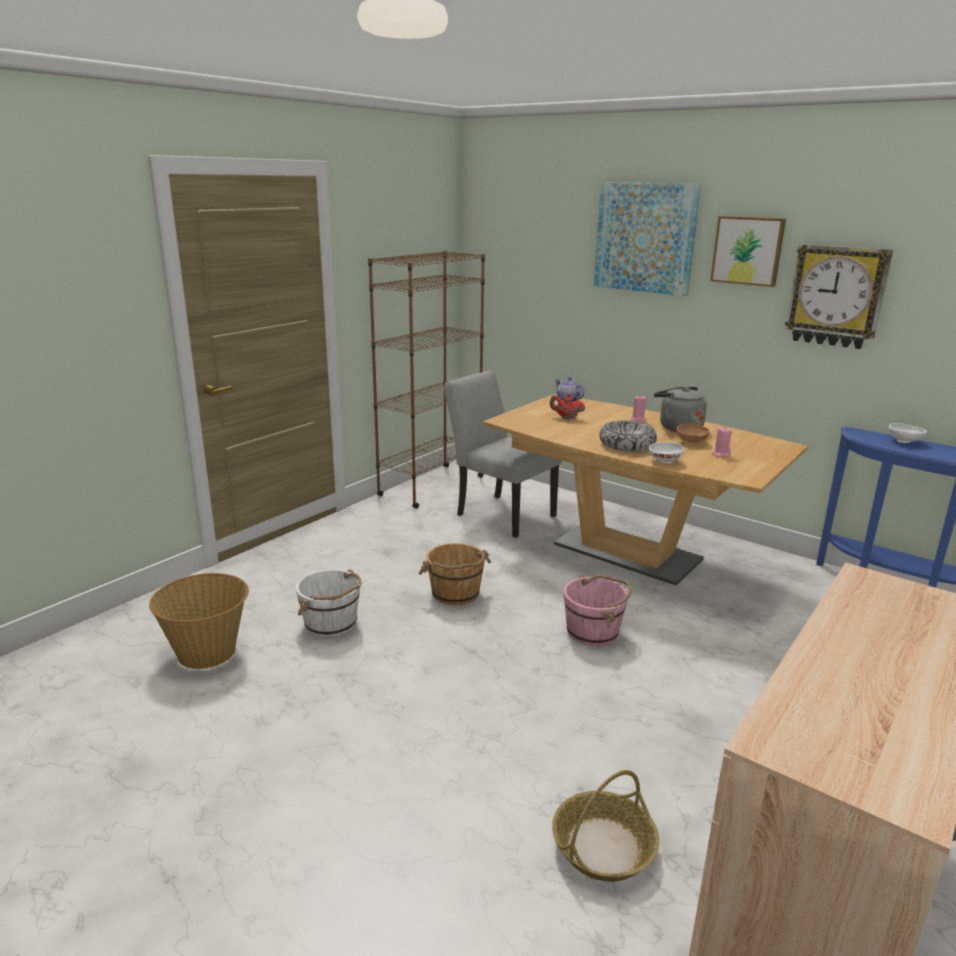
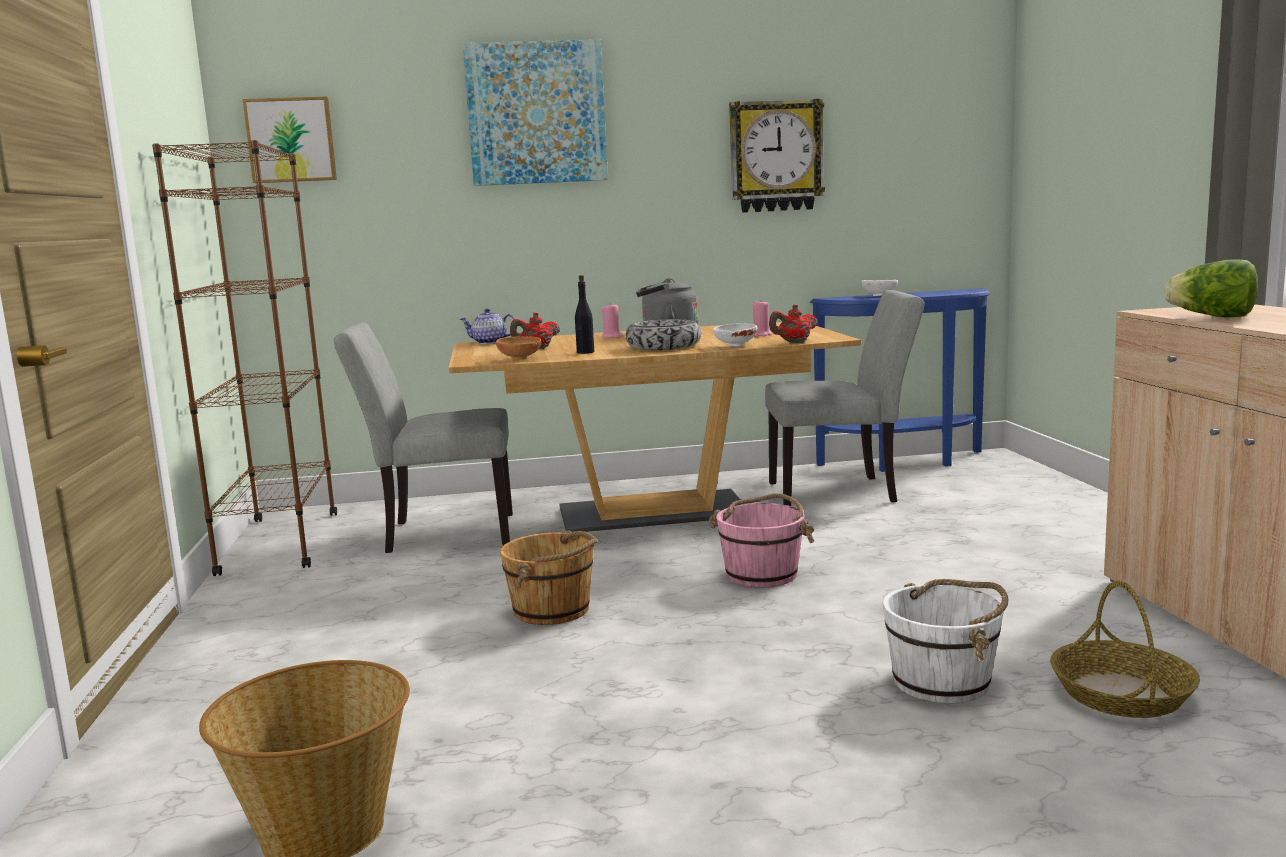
camera: 45 degrees left, 10 degrees down
white bucket [296,569,362,637] -> white bucket moved to [882,579,1008,703]
brown bowl [677,424,710,444] -> brown bowl moved to [496,336,541,359]
picture [710,216,786,287] -> picture moved to [243,97,337,183]
none -> black bottle [575,275,594,354]
none -> grey chair [765,290,925,506]
none -> red teapot [769,304,818,343]
none -> lettuce [1164,259,1258,317]

